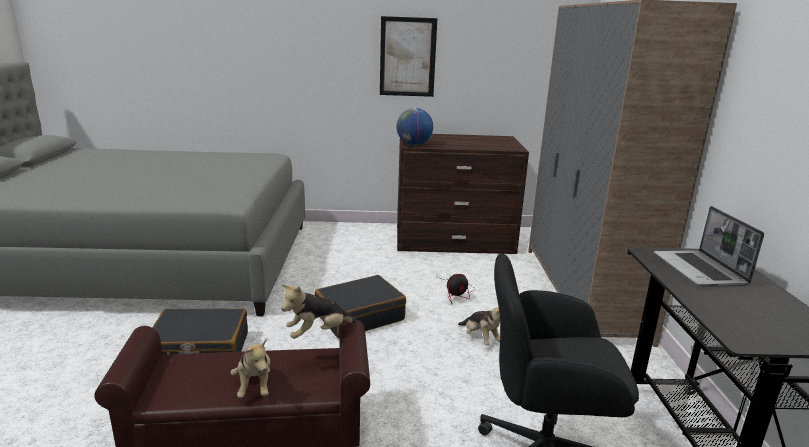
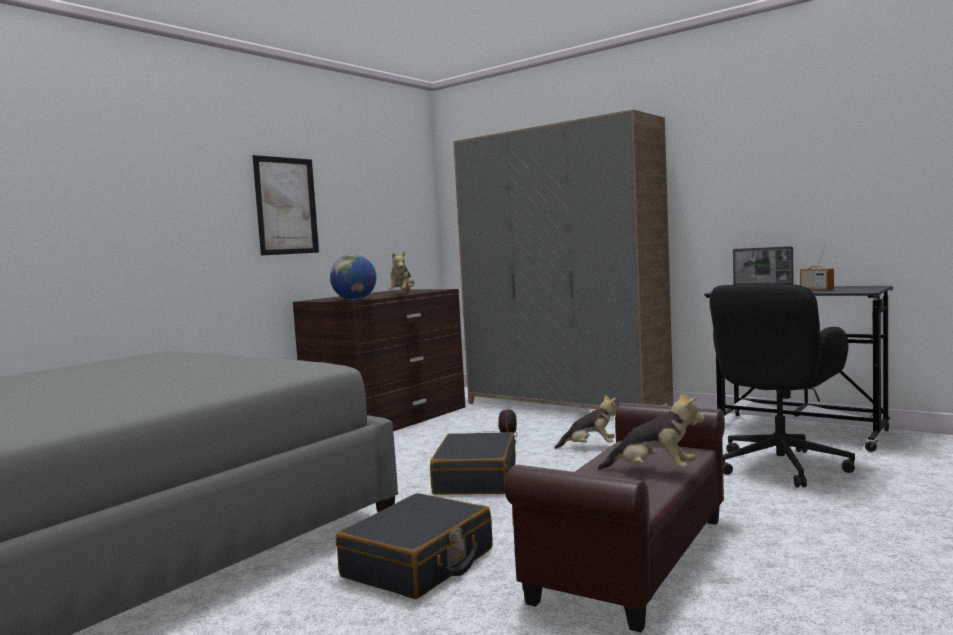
camera: 50 degrees left, 15 degrees down
plush toy [281,284,357,339] -> plush toy moved to [388,252,414,292]
none -> radio [800,245,834,290]

